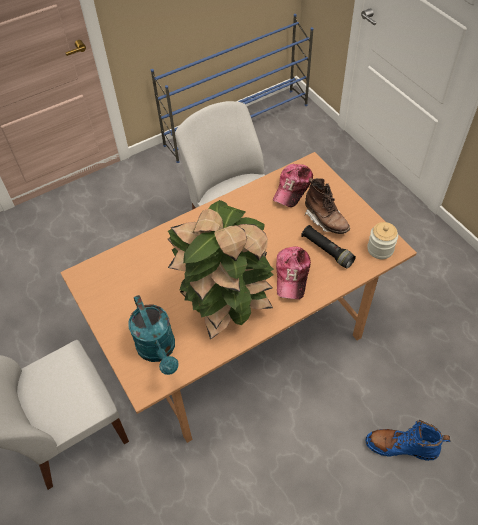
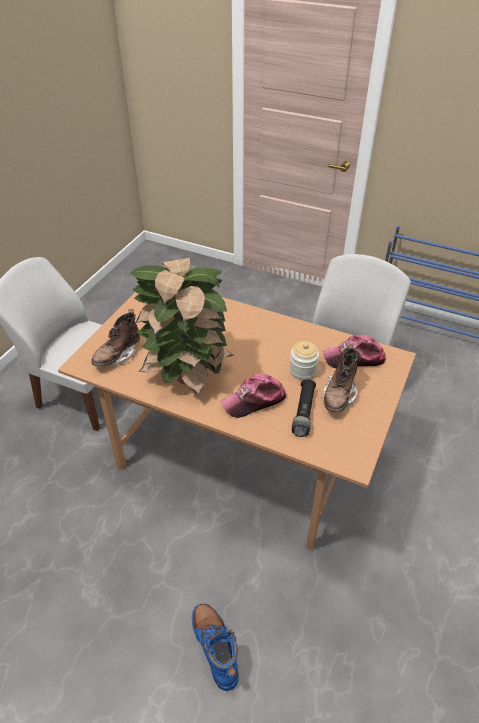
camera: 55 degrees right, 10 degrees down
turquoise watering can [128,295,179,375] -> brown boot [91,309,140,367]
jar [367,222,398,259] -> jar moved to [290,341,319,380]

